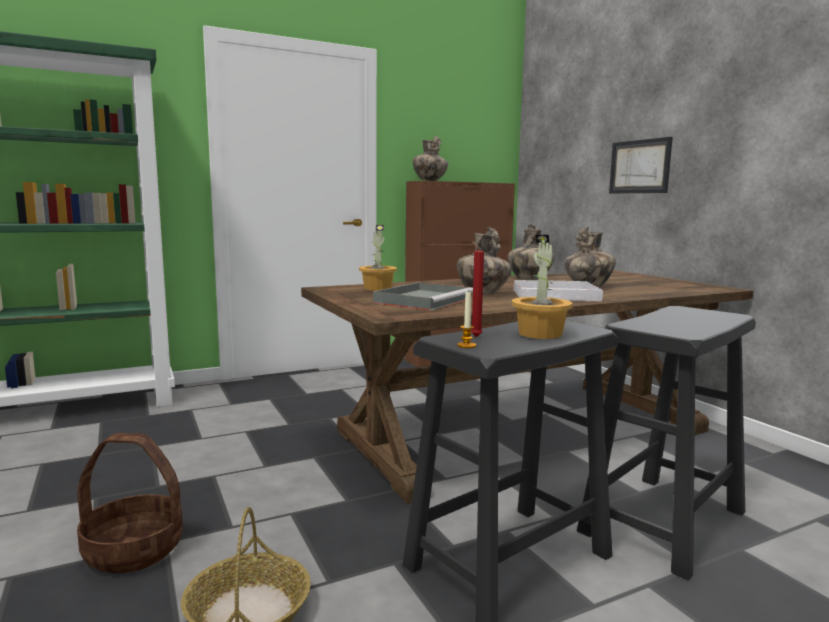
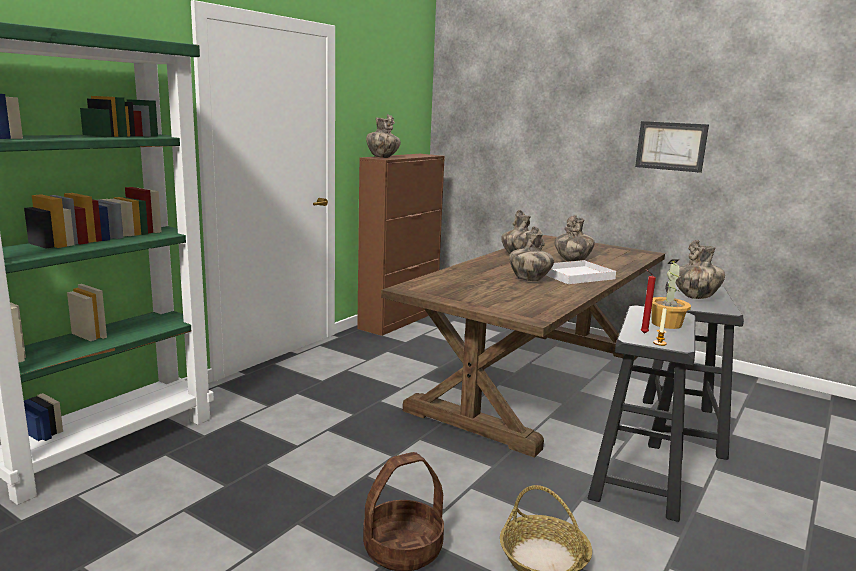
camera: 30 degrees left, 5 degrees up
potted plant [359,225,397,291] -> none
grey tray [373,282,473,311] -> none
picture [609,137,673,194] -> picture moved to [635,121,709,173]
none -> vase [676,240,725,299]

